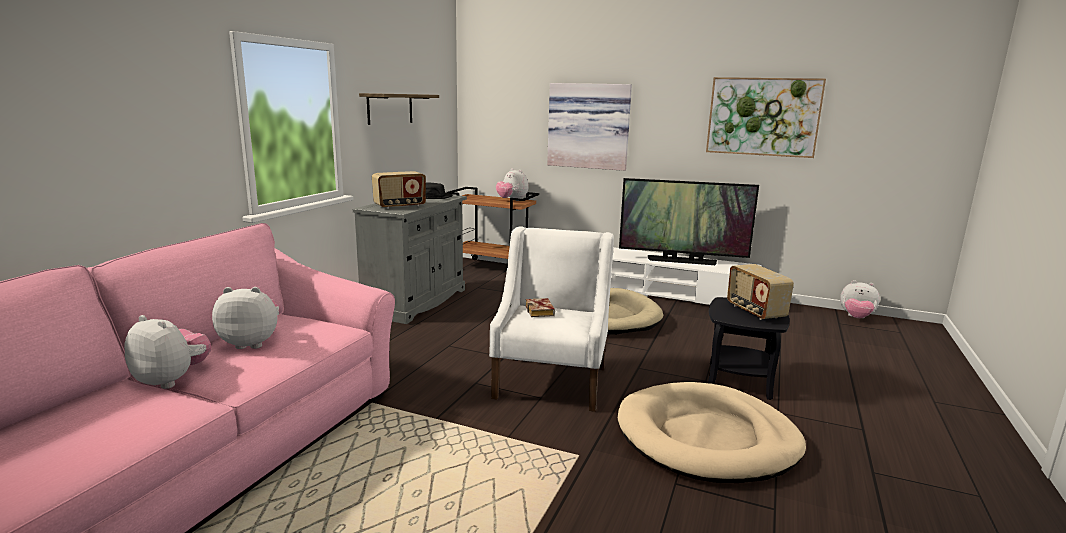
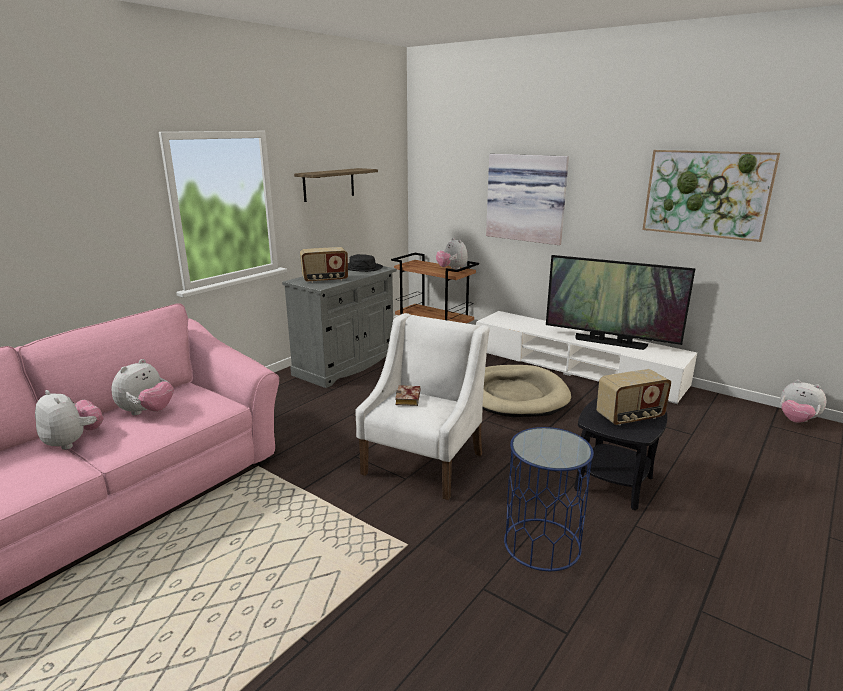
camera: 15 degrees right, 5 degrees up
plush toy [212,287,279,349] -> plush toy turned 105 degrees clockwise [111,359,174,415]
beige dog bed [618,382,806,483] -> blue side table [504,427,594,571]
radio [727,264,794,320] -> radio turned 105 degrees counterclockwise [596,369,671,426]

